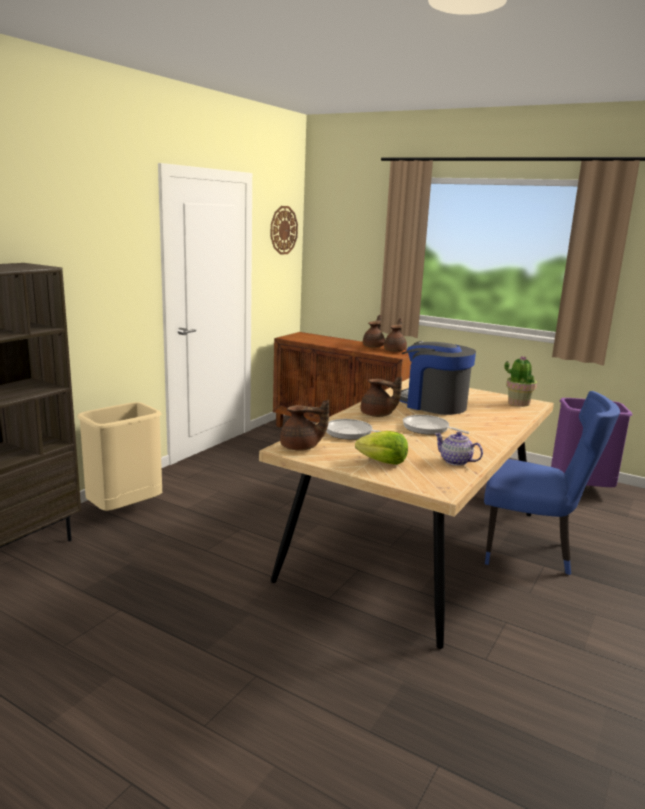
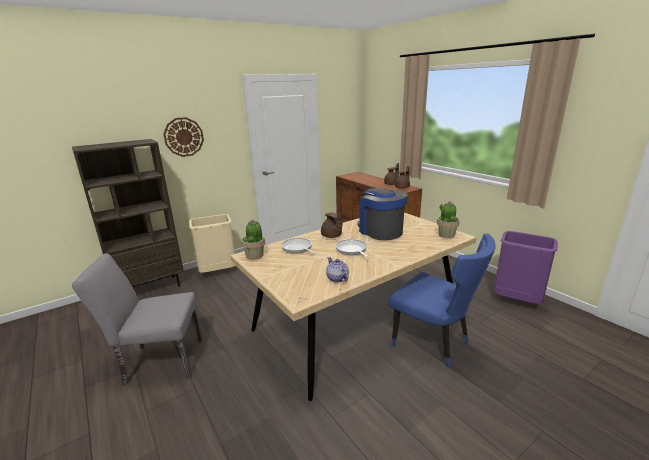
camera: 25 degrees right, 5 degrees up
wall clock [271,206,298,255] -> wall clock moved to [164,117,204,157]
brown teapot [280,399,329,451] -> potted plant [241,219,265,260]
lettuce [355,431,408,465] -> none
none -> grey chair [72,253,202,385]

